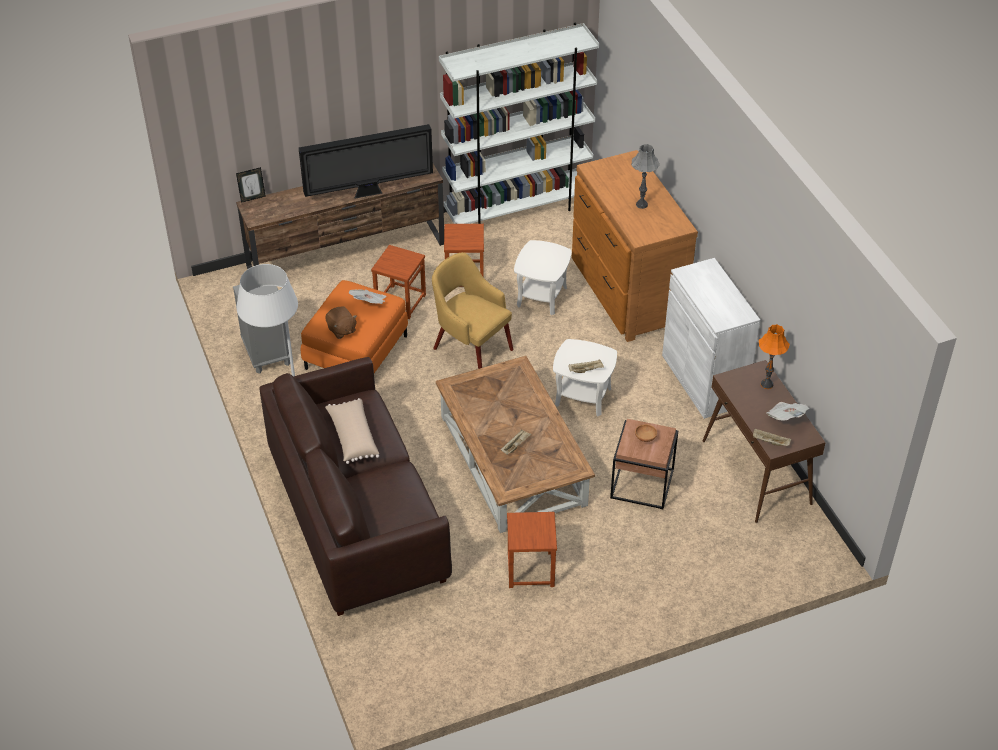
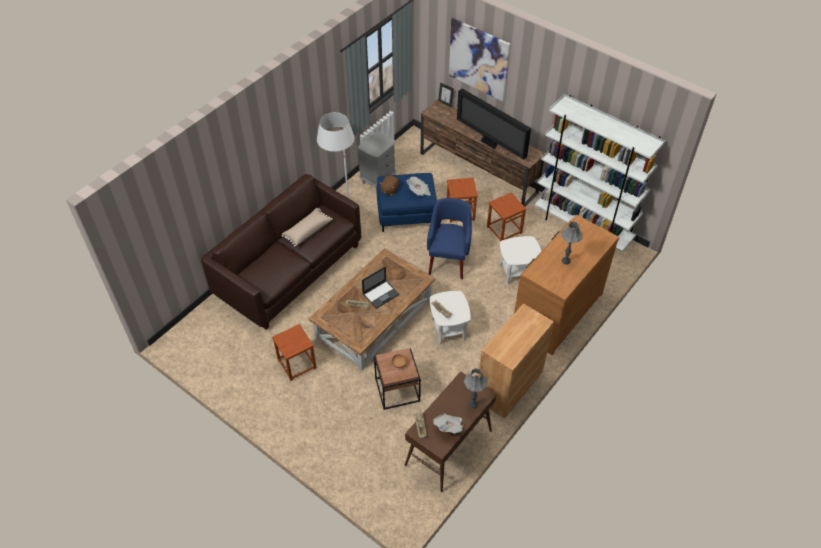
camera: 60 degrees right, 5 degrees up
orange ottoman [301,280,408,373] -> blue ottoman [376,173,437,232]
yellow armchair [432,252,513,369] -> blue armchair [427,198,472,279]
white cabinet [662,258,760,419] -> brown cabinet [478,304,554,419]
orange table lamp [759,324,790,389] -> grey table lamp [464,368,487,409]
none -> laptop [362,266,399,309]
none -> picture [449,18,510,101]

